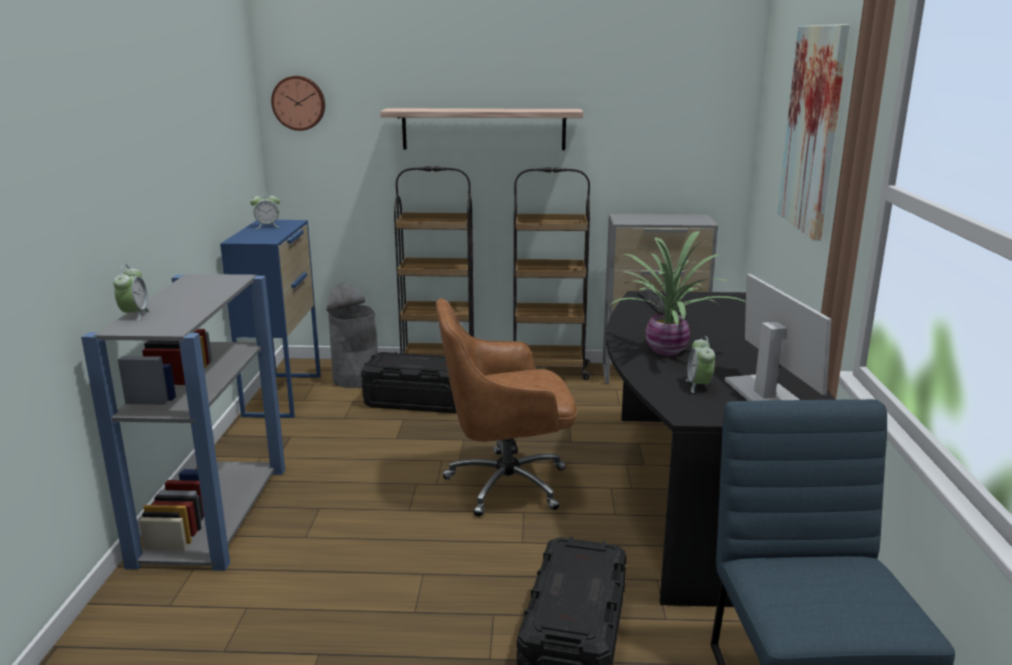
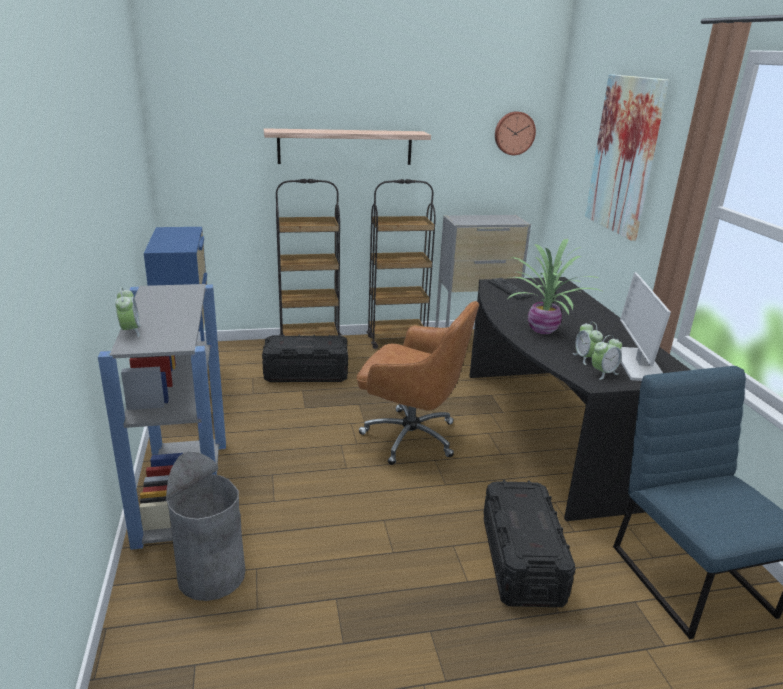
camera: 15 degrees left, 5 degrees up
alarm clock [250,191,280,229] -> alarm clock moved to [592,335,622,380]
wall clock [271,76,325,131] -> wall clock moved to [495,111,536,155]
grey trash can [327,283,378,388] -> grey trash can moved to [166,452,245,601]
brown office chair [436,298,577,517] -> brown office chair turned 135 degrees counterclockwise [357,301,479,465]
monitor [725,274,831,401] -> monitor turned 150 degrees counterclockwise [620,272,671,381]

